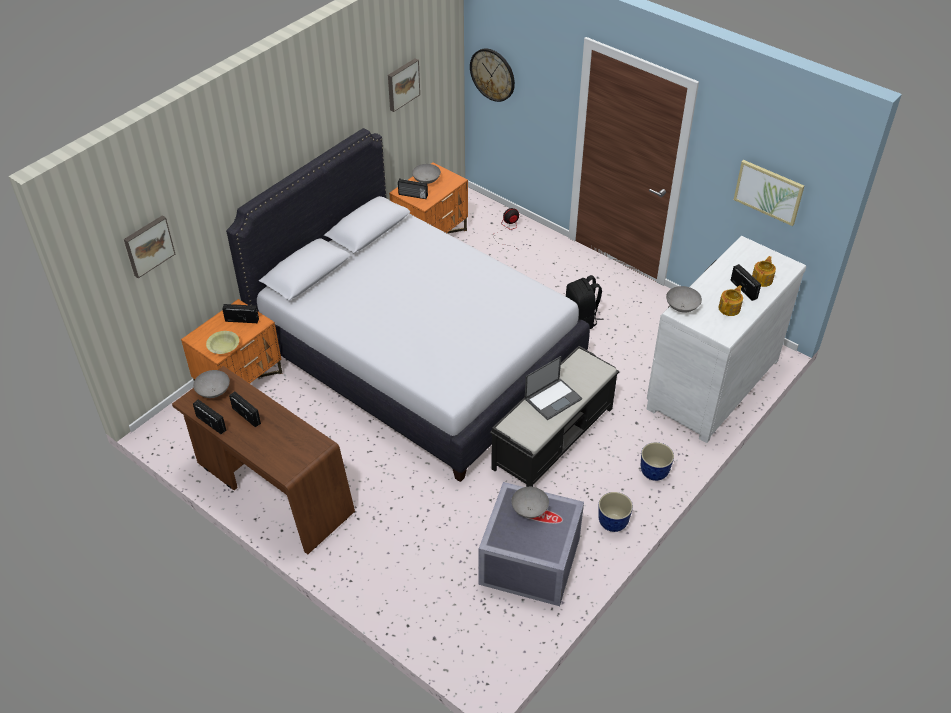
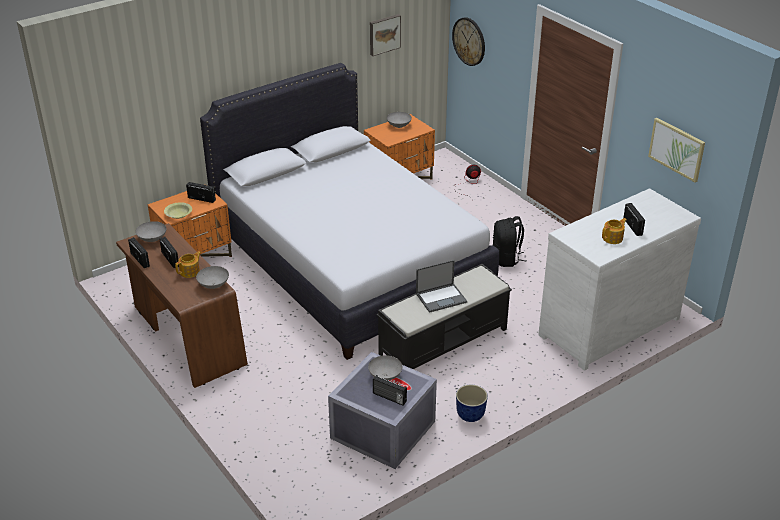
camera: 15 degrees right, 10 degrees down
picture [124,216,175,278] -> none
radio [398,178,428,199] -> radio moved to [373,375,407,406]
planter [641,442,674,481] -> none
grey bowl [666,286,702,313] -> grey bowl moved to [196,266,229,289]
teapot [752,256,776,287] -> teapot moved to [175,251,201,278]

